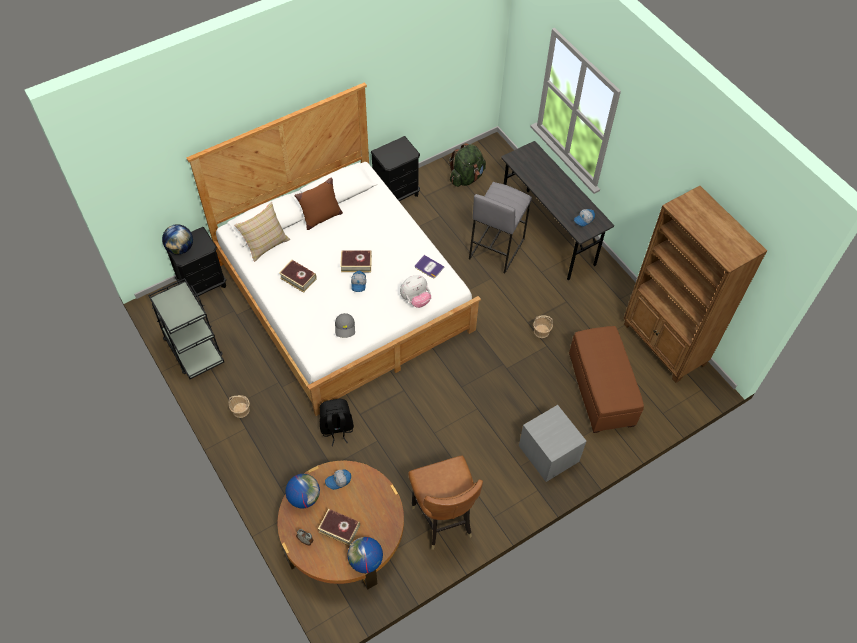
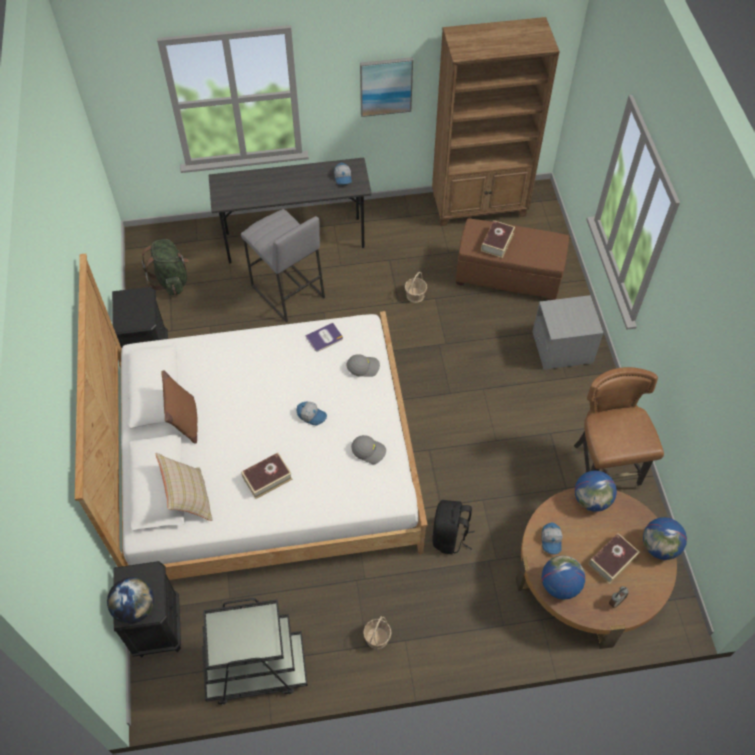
camera: 65 degrees left, 0 degrees up
book [340,250,372,272] -> book moved to [481,220,515,258]
plush toy [400,275,431,308] -> grey cap [347,354,380,377]
brown chair [408,456,483,550] -> brown chair turned 105 degrees counterclockwise [571,367,664,490]
none -> picture [360,57,413,117]
none -> globe [575,471,617,512]

